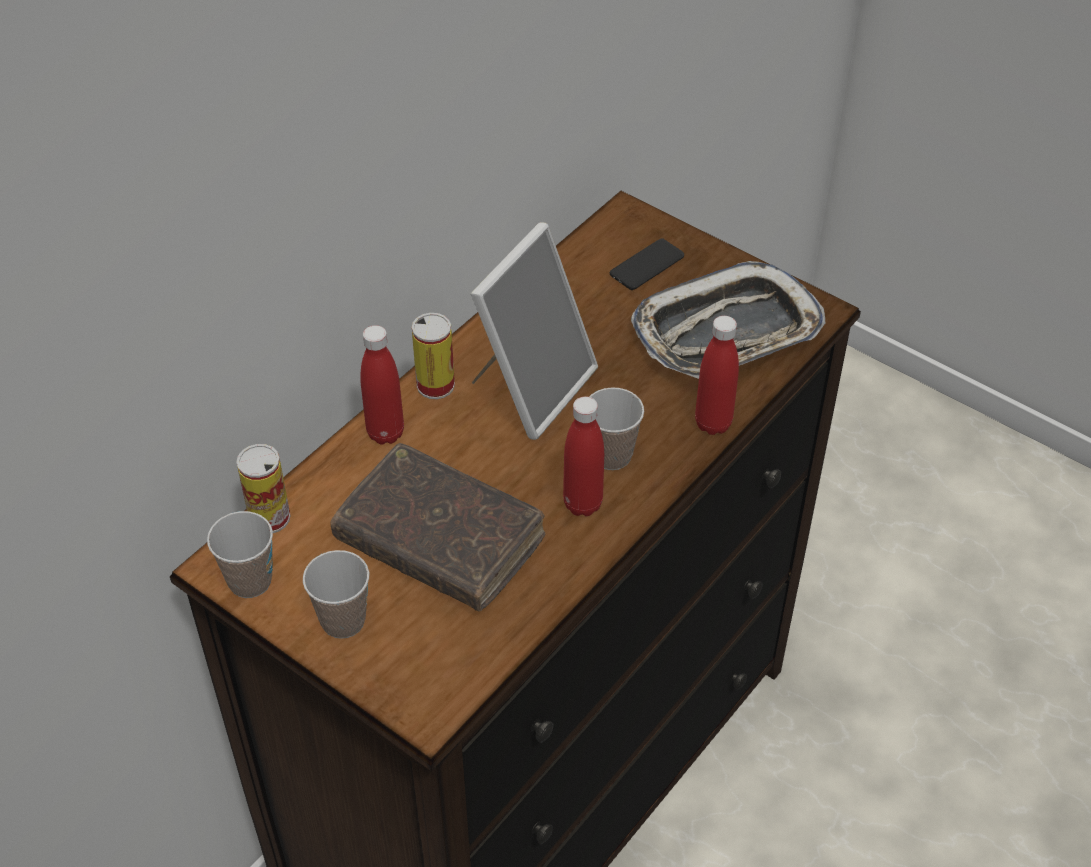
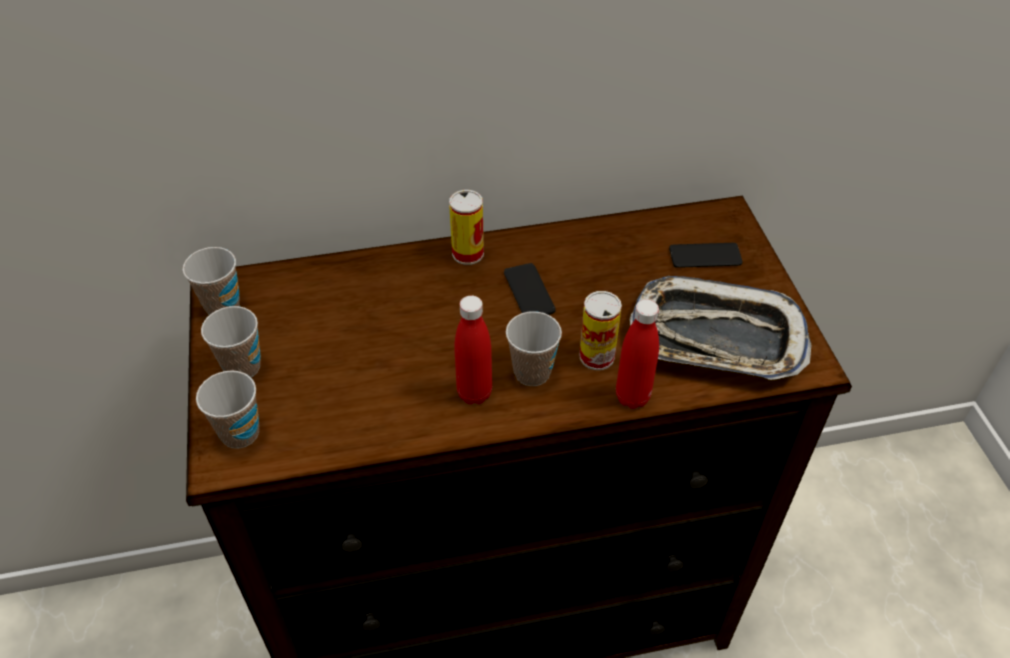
camera: 40 degrees right, 0 degrees up
can [236,444,291,533] -> can moved to [579,291,622,370]
brown book [331,443,546,612] -> none
red bottle [360,325,404,445] -> none
picture frame [471,222,598,440] -> phone [504,263,556,315]
none -> cup [196,370,260,449]

